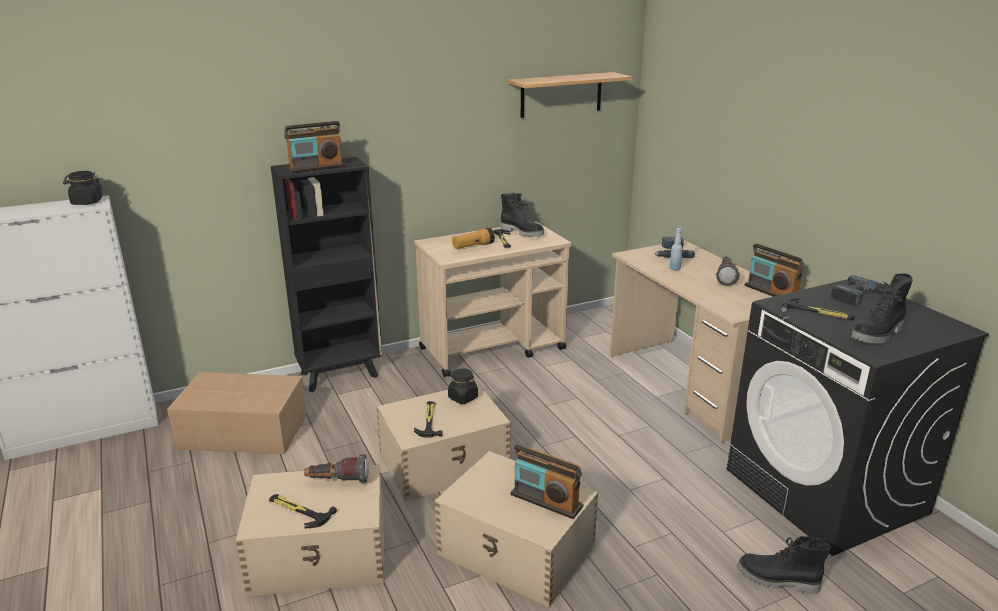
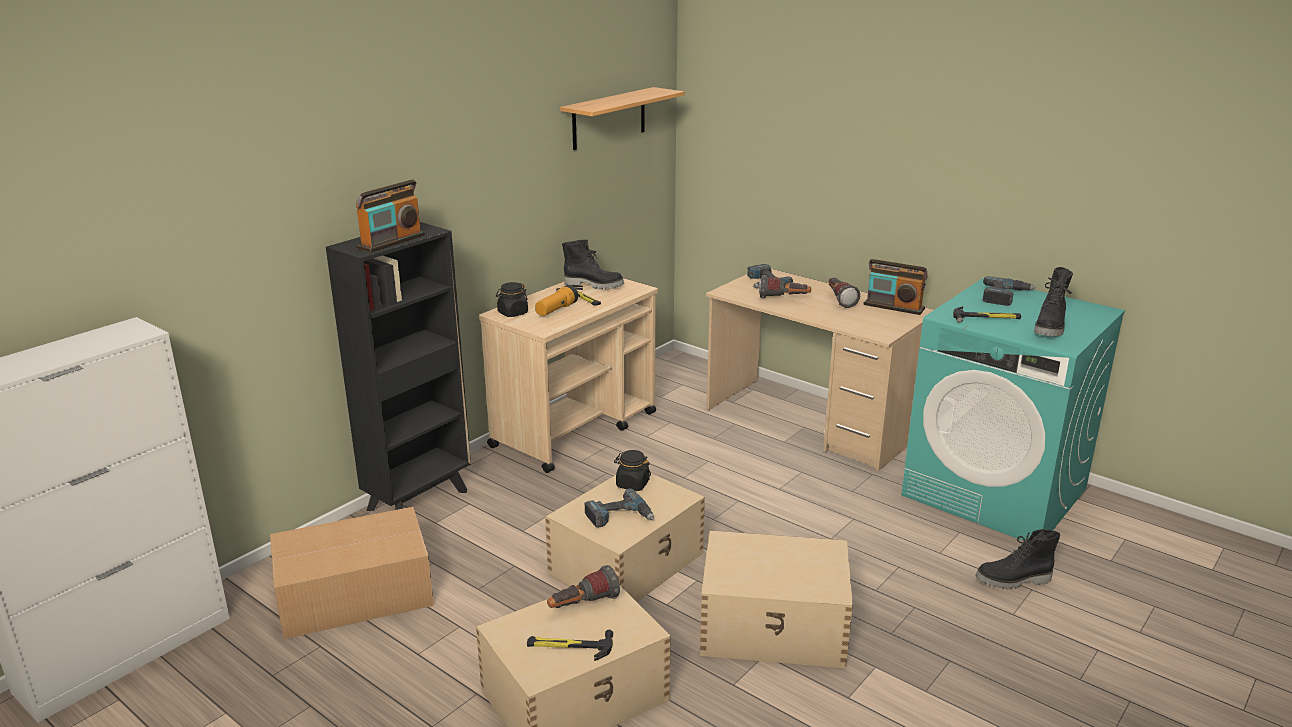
camera: 25 degrees left, 0 degrees up
black jar [63,171,103,205] -> black jar moved to [496,282,528,317]
hammer [414,401,443,438] -> power drill [585,489,654,528]
radio [510,445,583,519] -> none
blue bottle [669,228,683,271] -> flashlight [759,275,811,298]
black washing machine [727,279,989,556] -> turquoise washing machine [901,278,1125,541]

